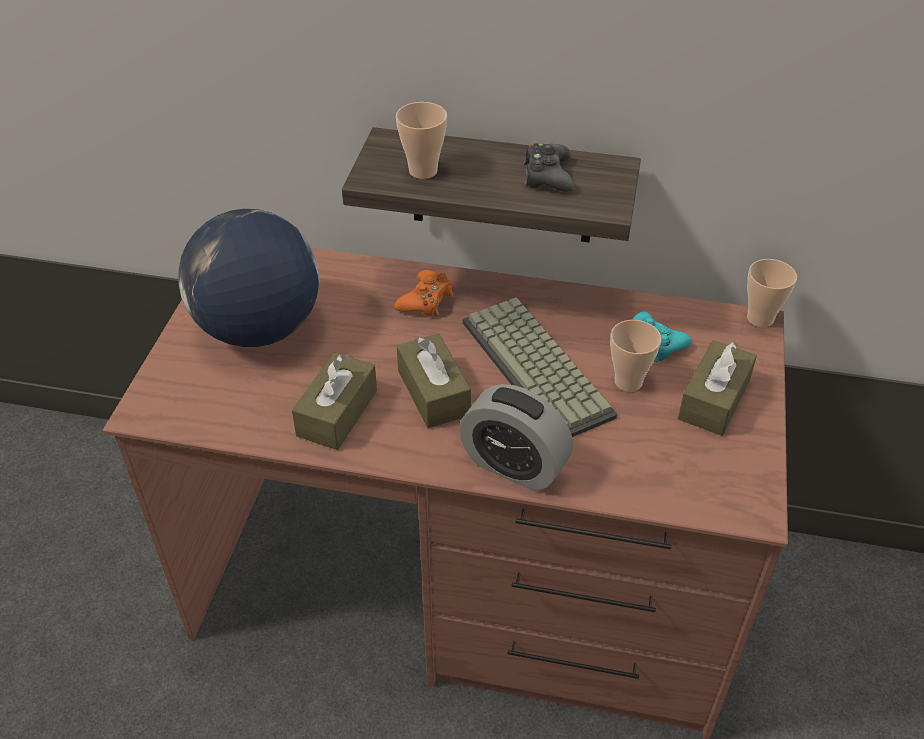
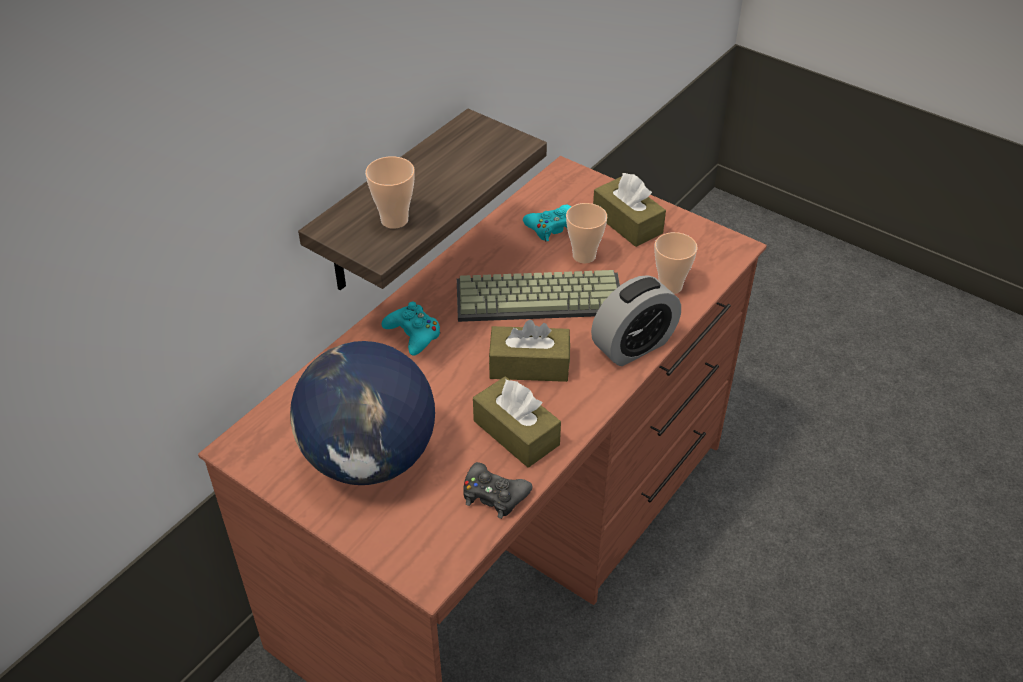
camera: 65 degrees left, 0 degrees up
orange game controller [394,270,453,317] -> turquoise game controller [382,302,441,356]
black game controller [523,143,574,192] -> black game controller moved to [463,462,532,519]
cup [747,259,797,327] -> cup moved to [654,232,698,294]

